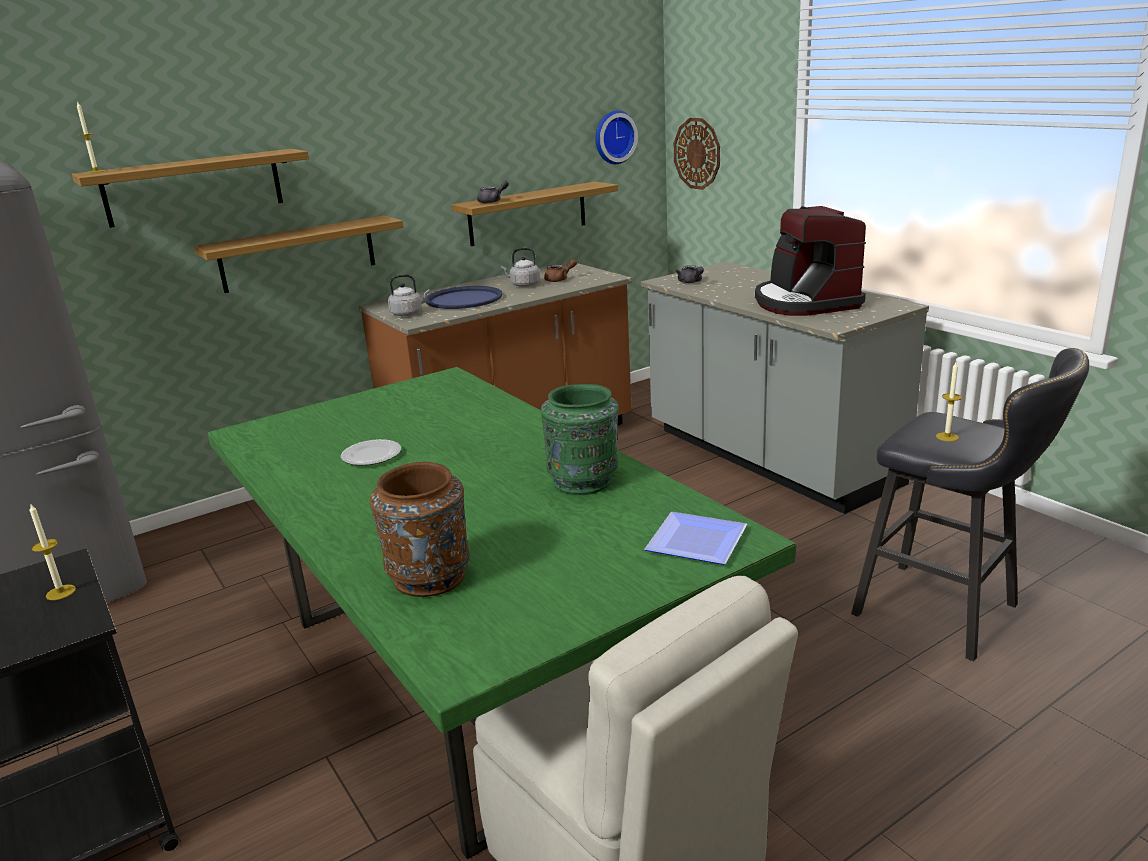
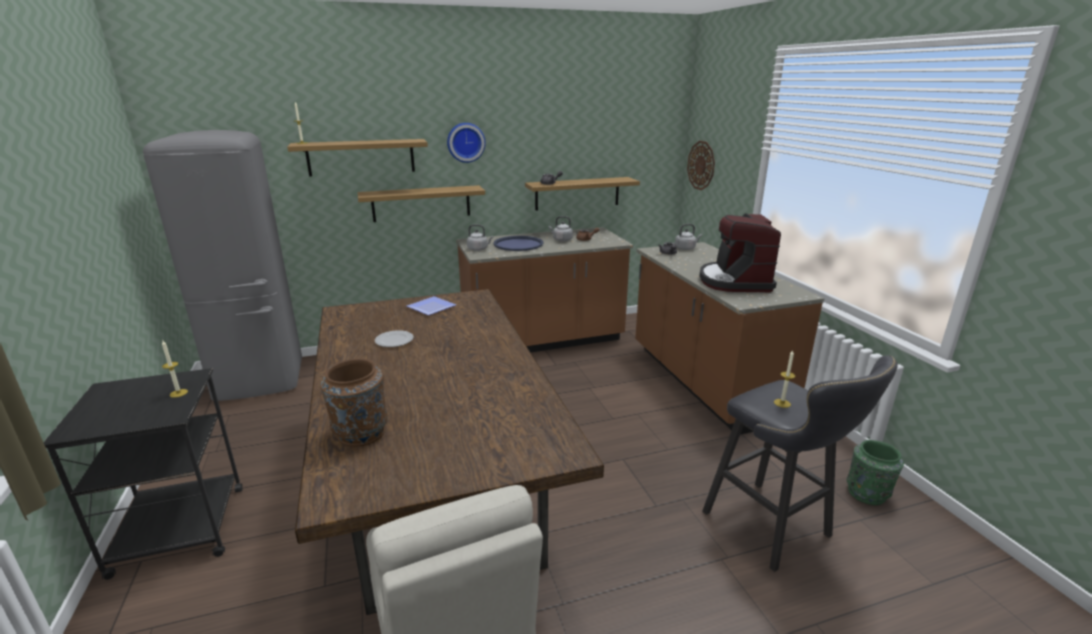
camera: 15 degrees right, 0 degrees up
green dining table [208,367,796,859] -> brown dining table [295,289,604,615]
green vase [541,384,619,495] -> green vase moved to [847,440,904,505]
wall clock [595,110,638,164] -> wall clock moved to [447,123,485,163]
grey counter [641,262,929,514] -> brown counter [635,242,824,434]
plate [645,512,747,565] -> plate moved to [407,296,456,315]
none -> grey kettle [675,224,702,250]

